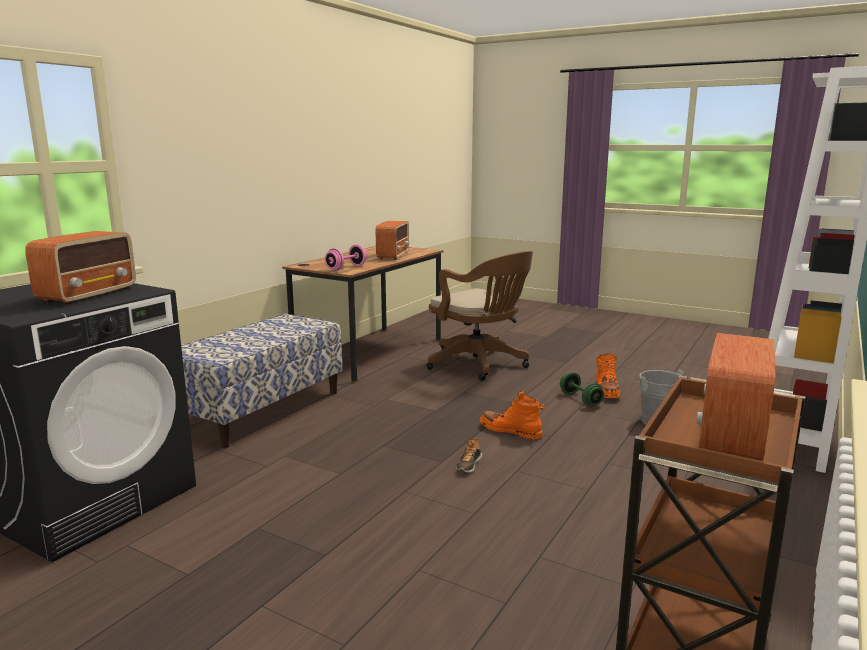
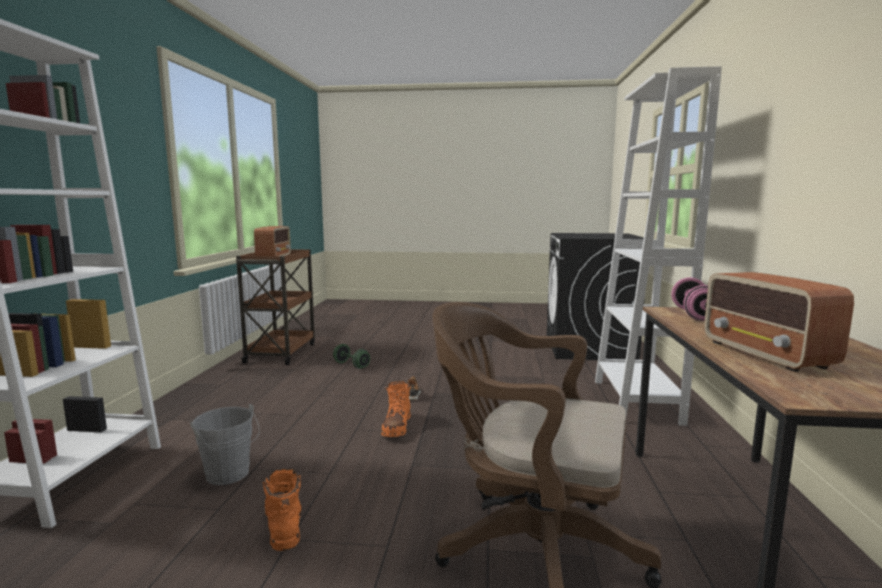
camera: 155 degrees right, 5 degrees down
radio [25,231,136,305] -> none
bench [181,314,342,448] -> white bookcase [595,66,722,426]
orange boot [480,391,546,439] -> orange boot turned 90 degrees clockwise [381,381,411,437]
green dumbbell [560,372,604,406] -> green dumbbell moved to [333,344,370,369]

